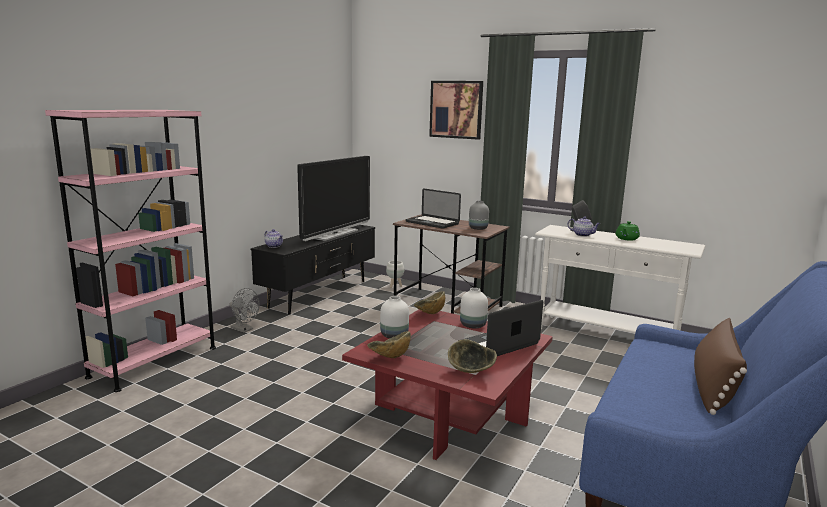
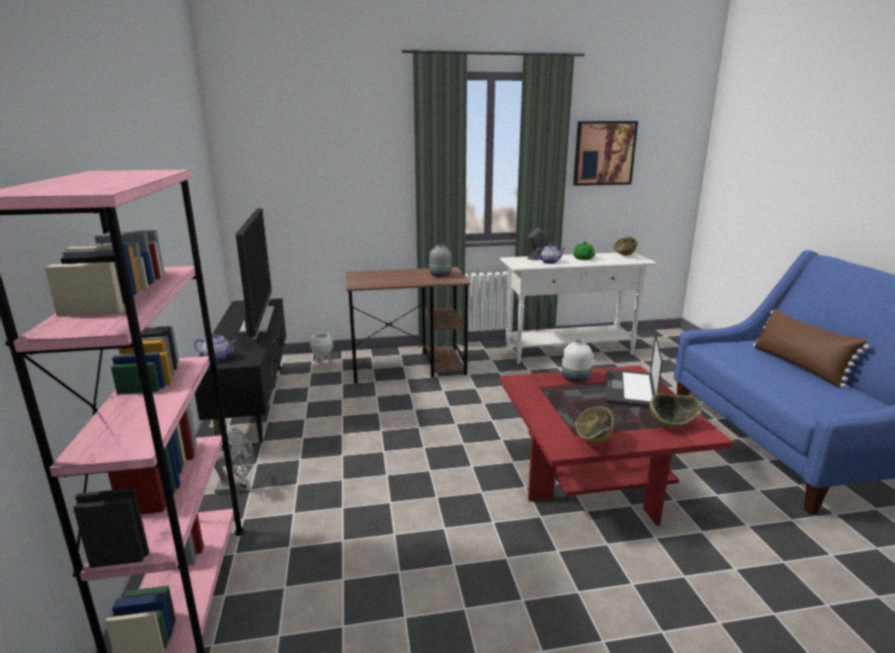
camera: 40 degrees left, 5 degrees up
white vase [380,296,409,338] -> none
laptop [406,189,461,229] -> none
bowl [414,291,445,314] -> bowl moved to [613,237,638,256]
picture [429,81,483,140] -> picture moved to [573,121,638,186]

